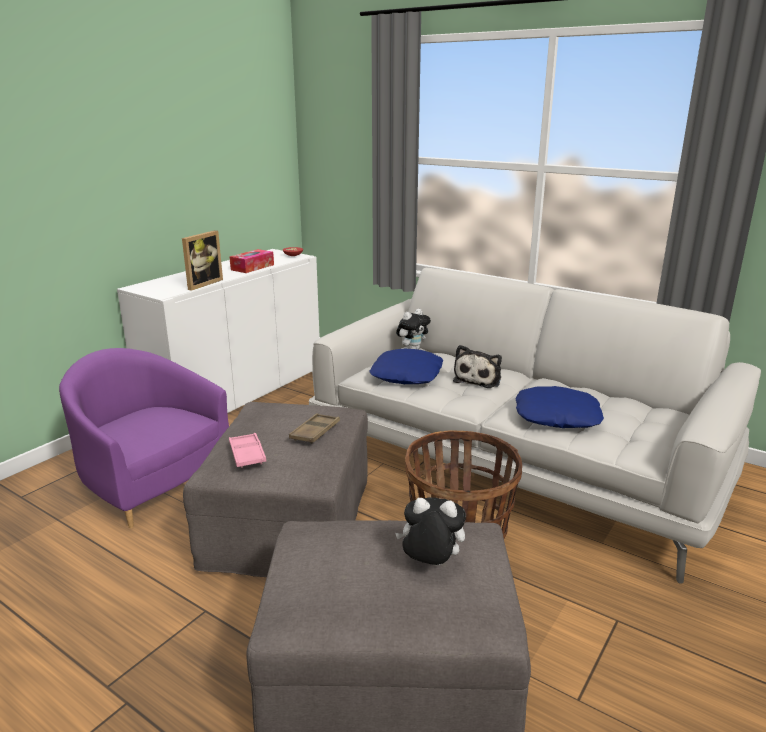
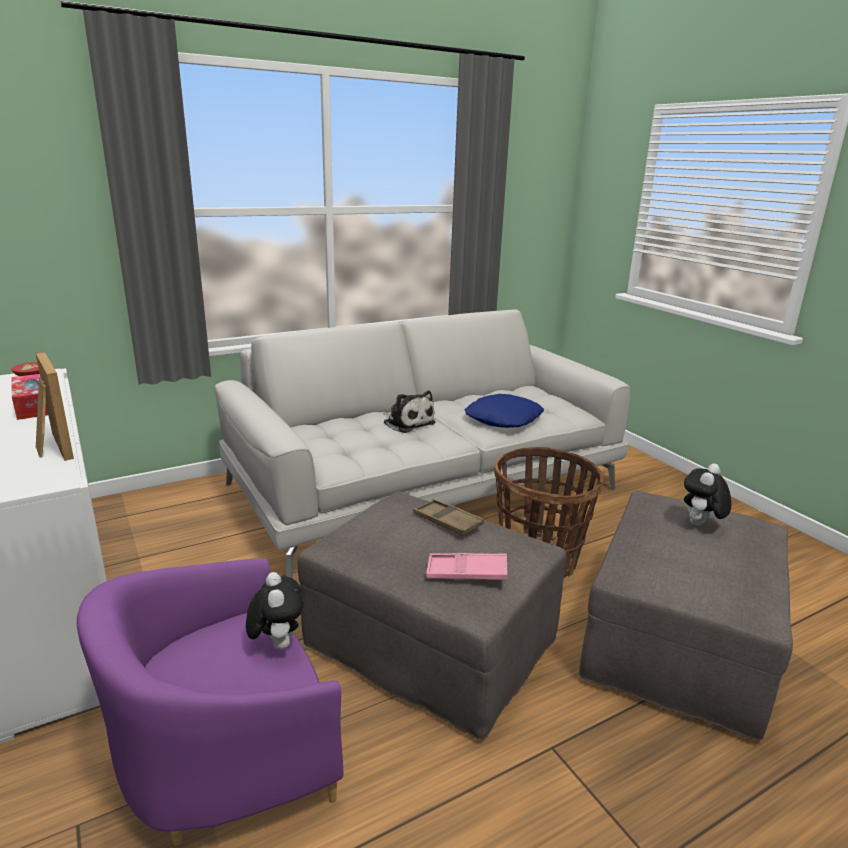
camera: 65 degrees left, 0 degrees up
blue pillow [369,349,443,384] -> none
plush toy [396,309,431,349] -> plush toy moved to [246,572,304,650]

